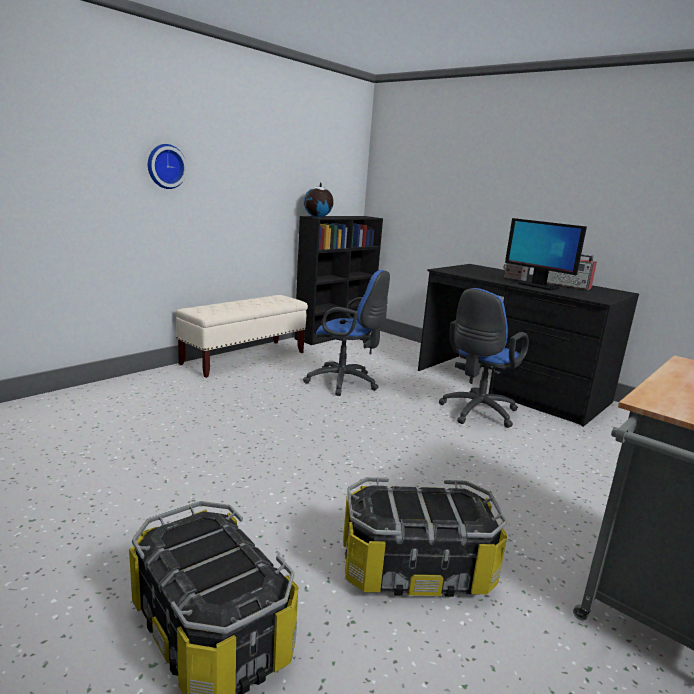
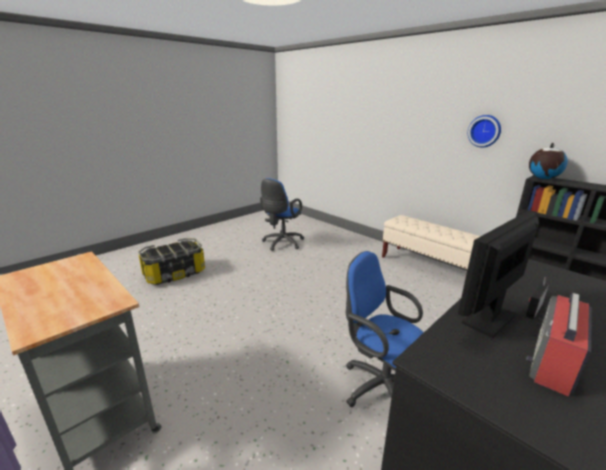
camera: 95 degrees right, 5 degrees up
wall clock [148,144,187,189] -> wall clock moved to [468,115,501,148]
blue office chair [303,270,390,396] -> blue office chair moved to [260,178,304,251]
storage box [343,477,507,597] -> none

